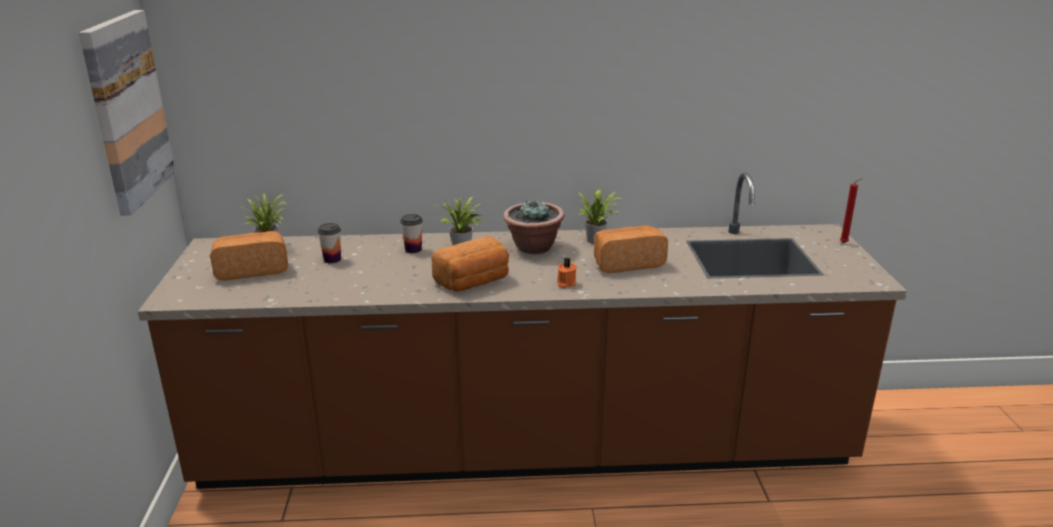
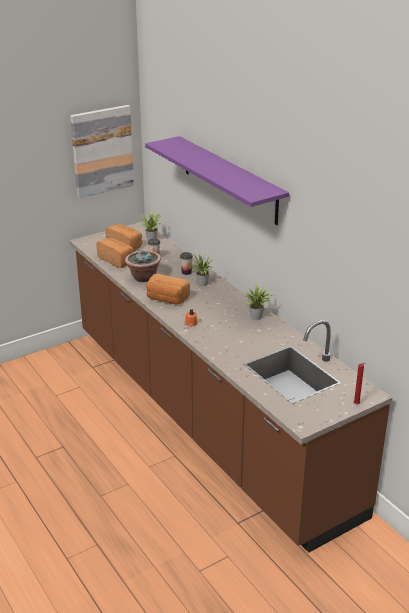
camera: 60 degrees right, 5 degrees up
potted plant [503,200,565,254] -> potted plant moved to [125,250,161,282]
bread [594,226,668,273] -> bread moved to [96,238,134,268]
none -> purple shelf [145,136,289,225]

